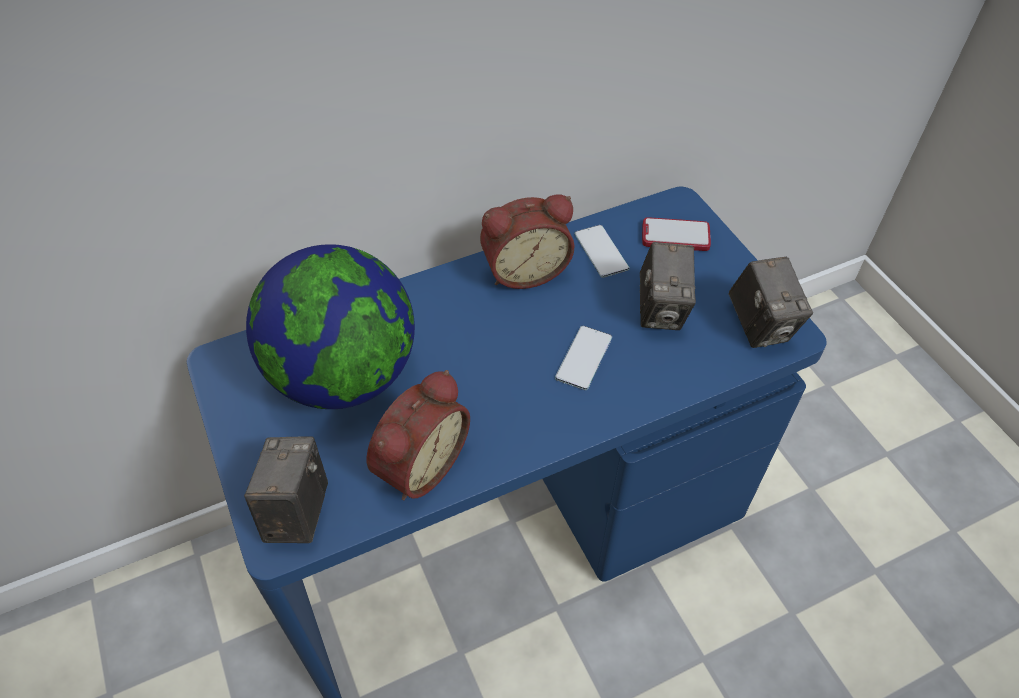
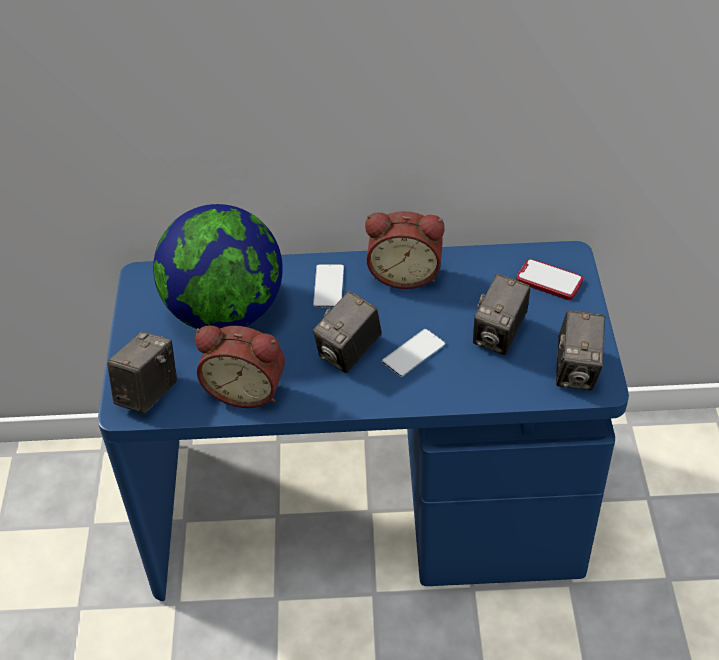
camera: 25 degrees right, 5 degrees down
alarm clock [367,370,470,500] -> alarm clock turned 45 degrees clockwise [195,325,285,408]
phone [574,225,630,278] -> phone moved to [313,264,344,308]
none -> camera [313,291,382,373]

